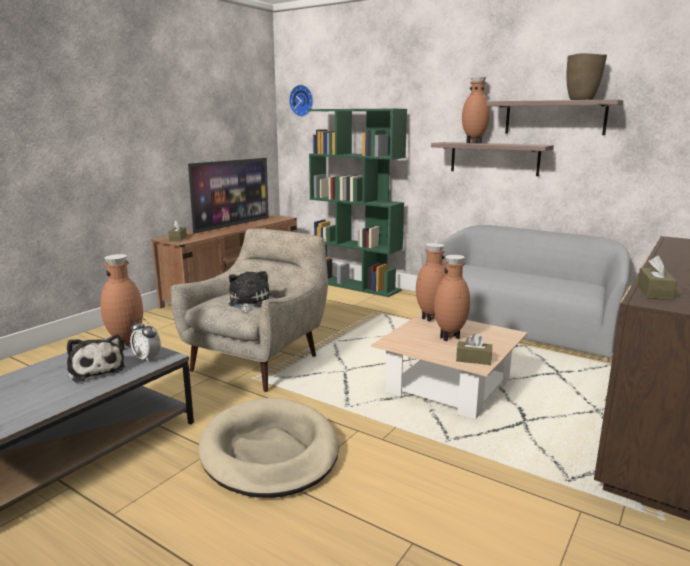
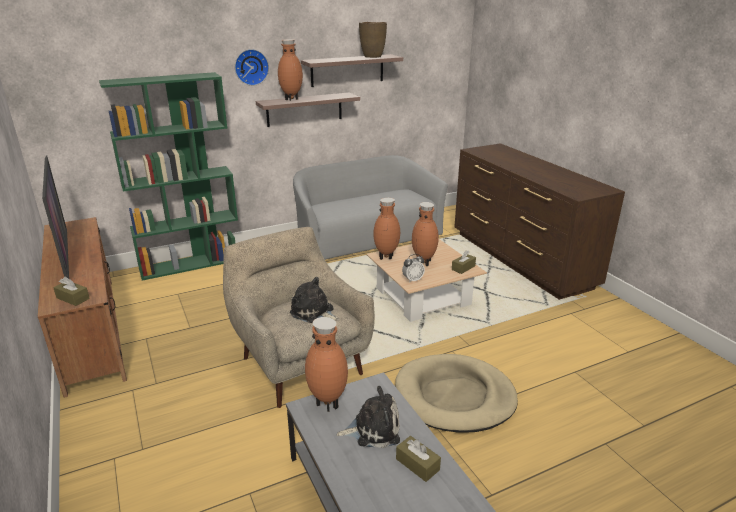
camera: 60 degrees left, 10 degrees up
alarm clock [130,318,161,362] -> alarm clock moved to [402,254,425,283]
wall clock [289,85,313,117] -> wall clock moved to [235,49,269,86]
brown tissue box [637,255,677,300] -> brown tissue box moved to [396,436,441,482]

